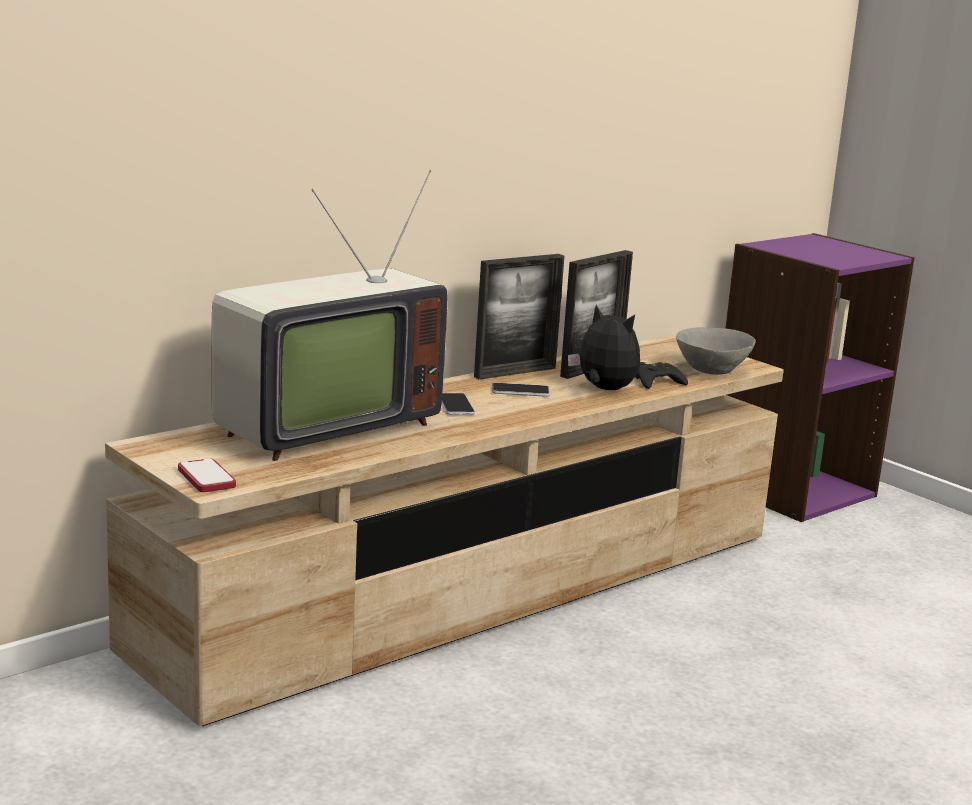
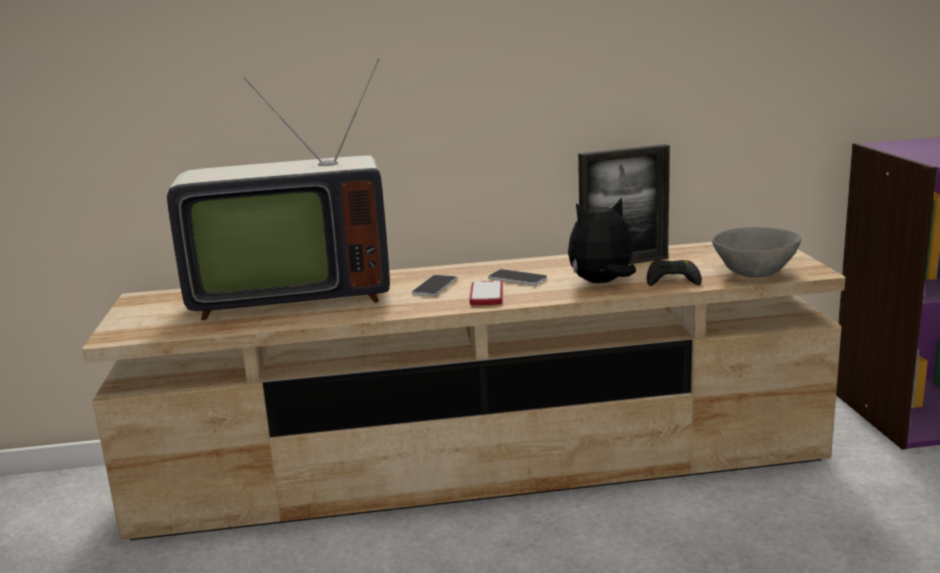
camera: 35 degrees right, 0 degrees up
phone [178,459,236,492] -> phone moved to [469,281,503,305]
picture frame [474,254,564,380] -> none
plush toy [568,305,640,390] -> plush toy turned 90 degrees counterclockwise [568,198,636,283]

